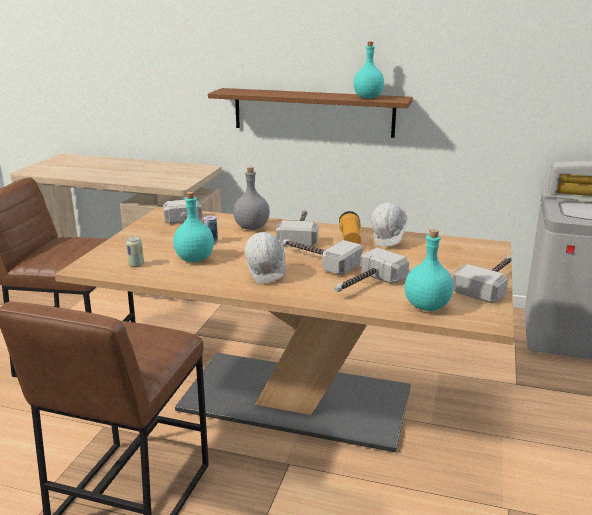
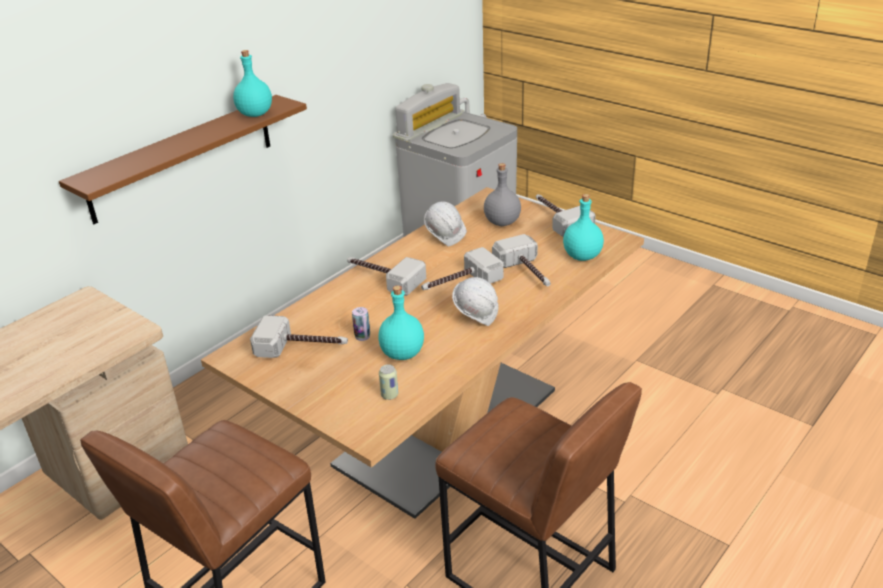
camera: 65 degrees left, 10 degrees up
grey bottle [233,167,270,230] -> grey bottle moved to [484,163,521,226]
flashlight [339,211,361,244] -> none

